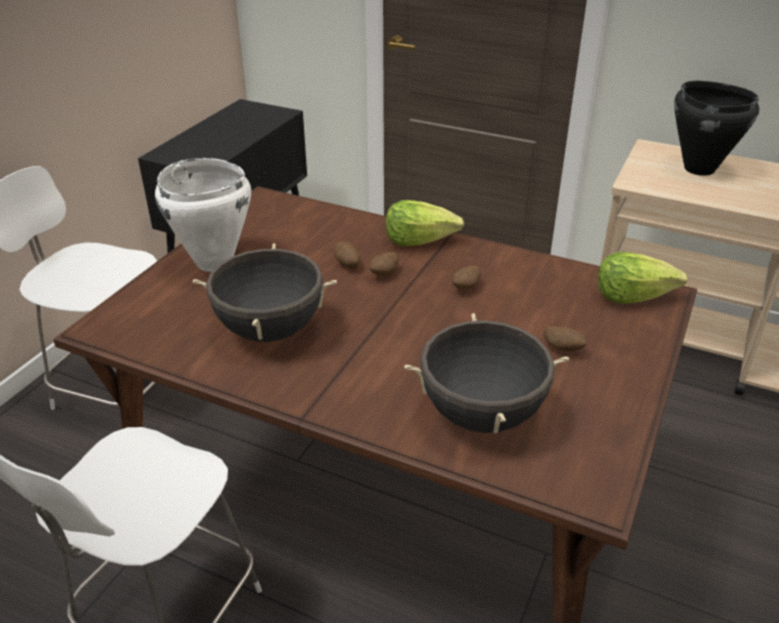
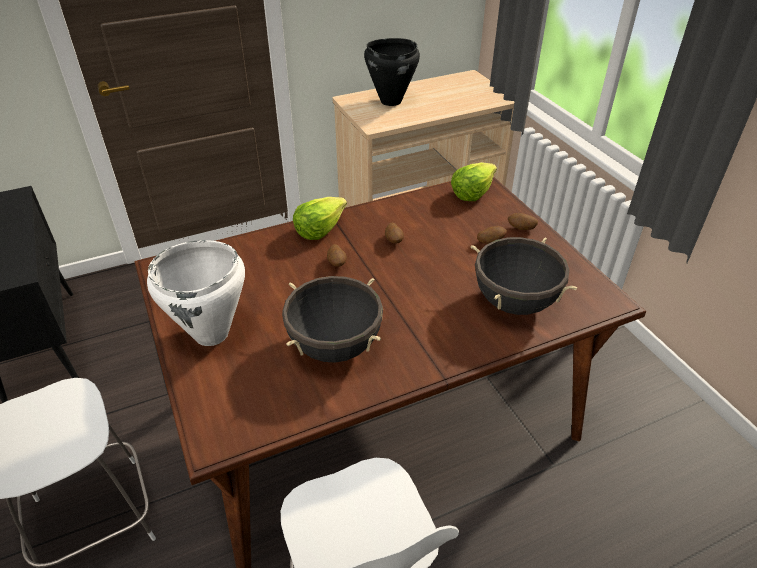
camera: 50 degrees left, 5 degrees up
potato [334,241,361,269] -> potato moved to [508,213,538,230]

